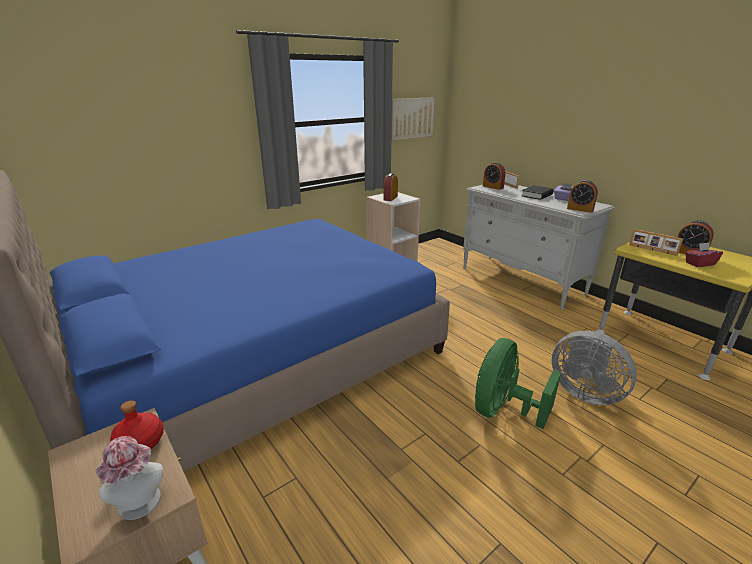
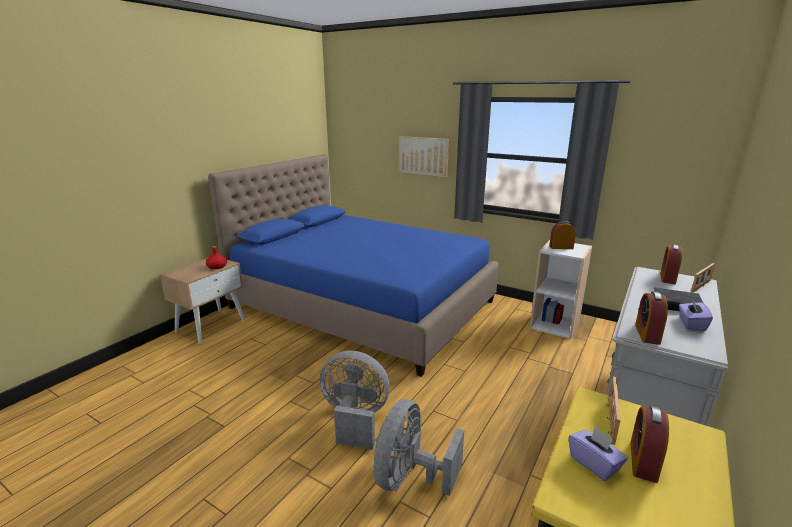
camera: 70 degrees right, 5 degrees down
hat [95,436,163,520] -> none
picture [391,97,435,141] -> picture moved to [399,136,449,177]
green fan [475,338,561,429] -> grey fan [320,351,390,450]
red tissue box [685,242,723,267] -> purple tissue box [569,427,628,481]

